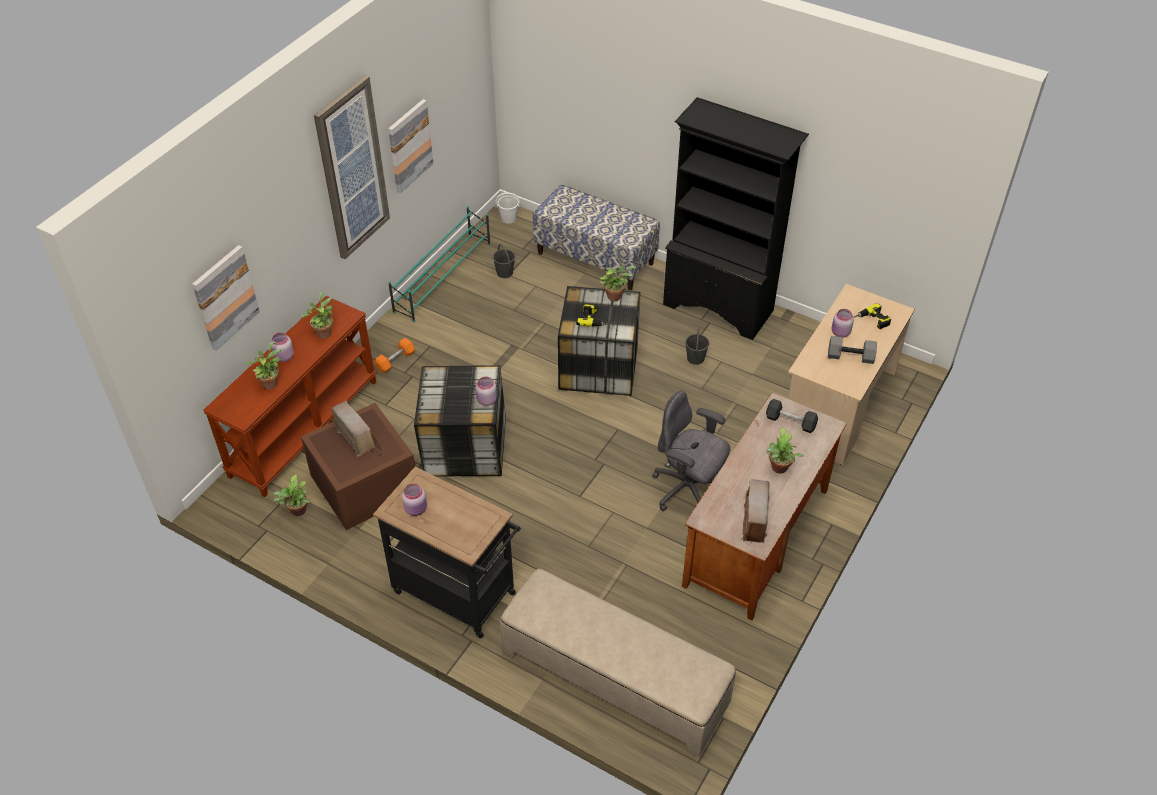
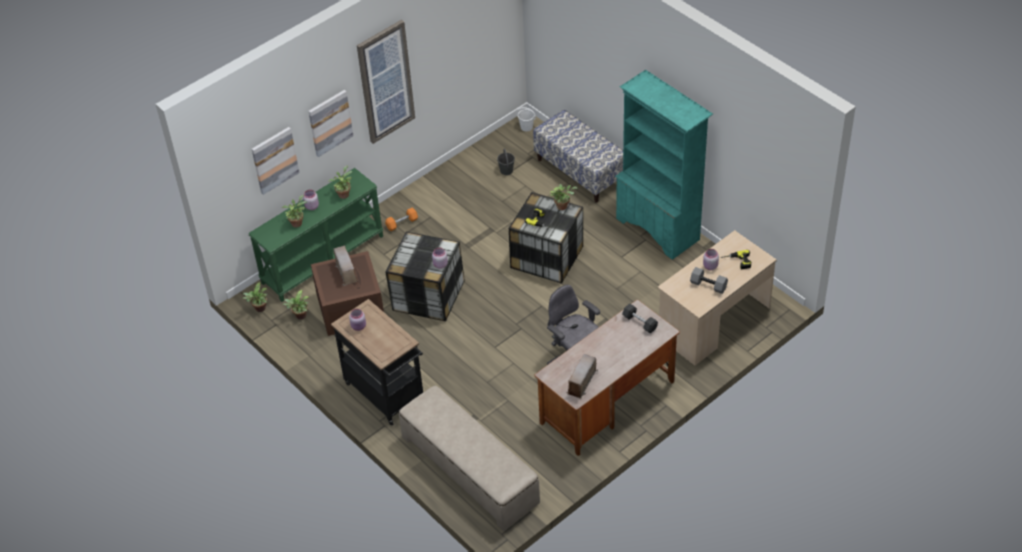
camera: 20 degrees right, 0 degrees up
brown console table [203,296,376,497] -> green console table [248,168,383,302]
picture [388,99,434,193] -> picture moved to [308,90,353,157]
turquoise shoe rack [388,206,491,322] -> none
black bookcase [663,97,809,340] -> turquoise bookcase [615,70,713,260]
grey bucket [685,328,709,365] -> none
potted plant [765,427,804,474] -> potted plant moved to [242,282,268,312]

